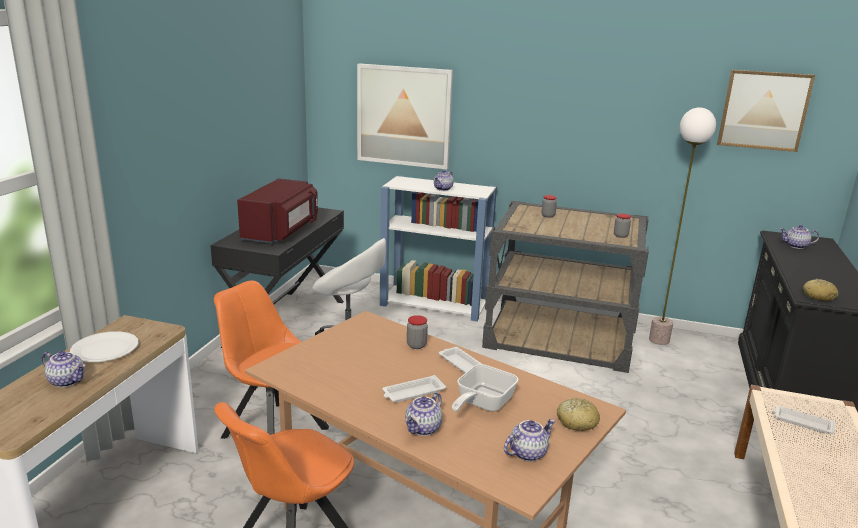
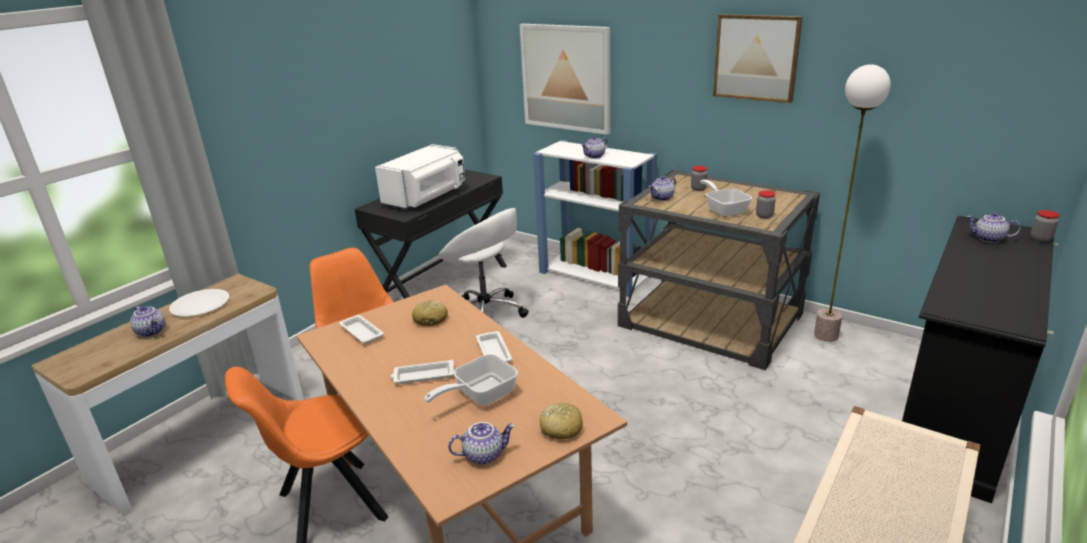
camera: 20 degrees right, 5 degrees up
red microwave [237,178,318,243] -> white microwave [375,144,465,209]
teapot [405,392,442,436] -> teapot moved to [649,176,676,201]
jar [407,315,428,349] -> jar moved to [1030,210,1060,242]
picture [717,70,815,152] -> picture moved to [713,14,803,103]
white tray [773,406,835,434] -> white tray moved to [339,315,384,344]
bread [803,279,838,301] -> bread moved to [412,300,448,326]
none -> frying pan [700,180,752,217]

